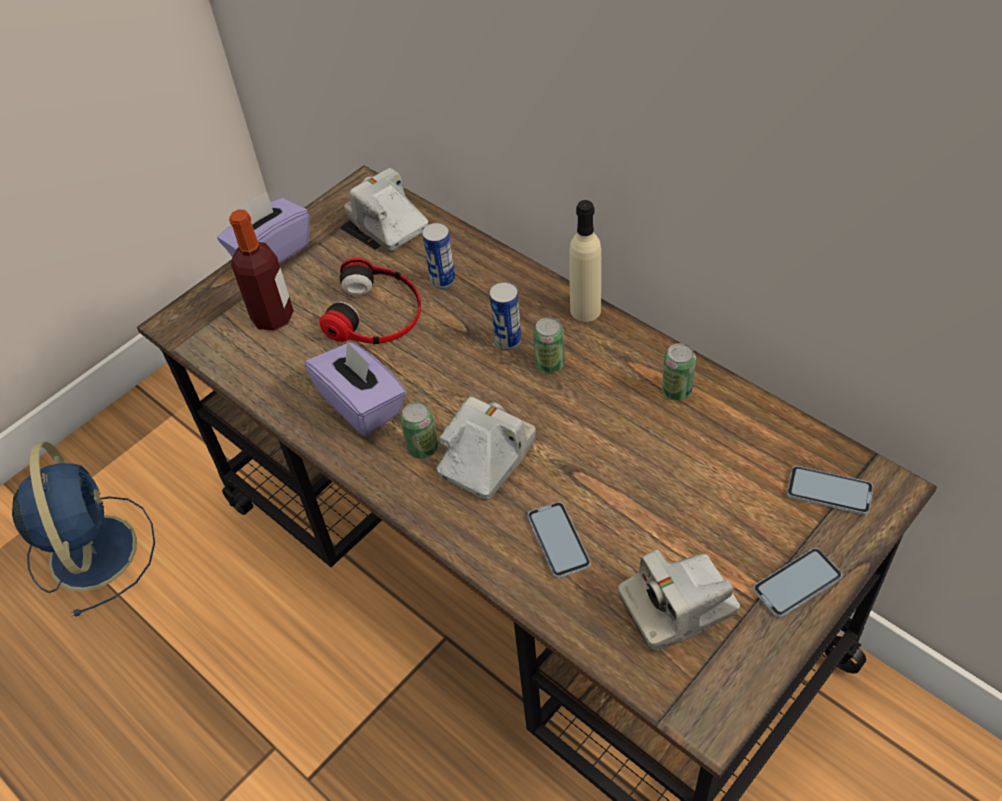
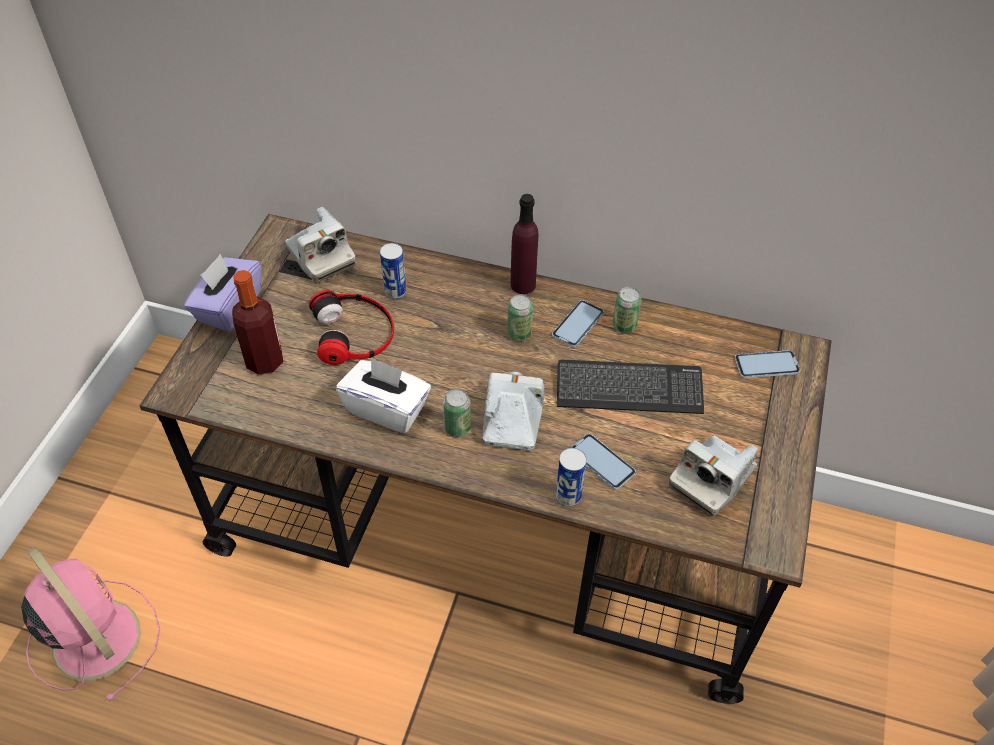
camera: 30 degrees left, 0 degrees up
blue fan [12,441,155,617] -> pink fan [21,547,160,702]
purple tissue box [305,340,406,436] -> white tissue box [336,357,431,433]
camera [344,168,428,251] -> camera turned 150 degrees counterclockwise [285,207,356,283]
can [490,282,521,350] -> can moved to [556,448,587,507]
beige bottle [569,200,601,322] -> purple bottle [511,194,538,294]
phone [753,548,842,617] -> phone moved to [552,300,604,347]
none -> keyboard [557,360,704,414]

